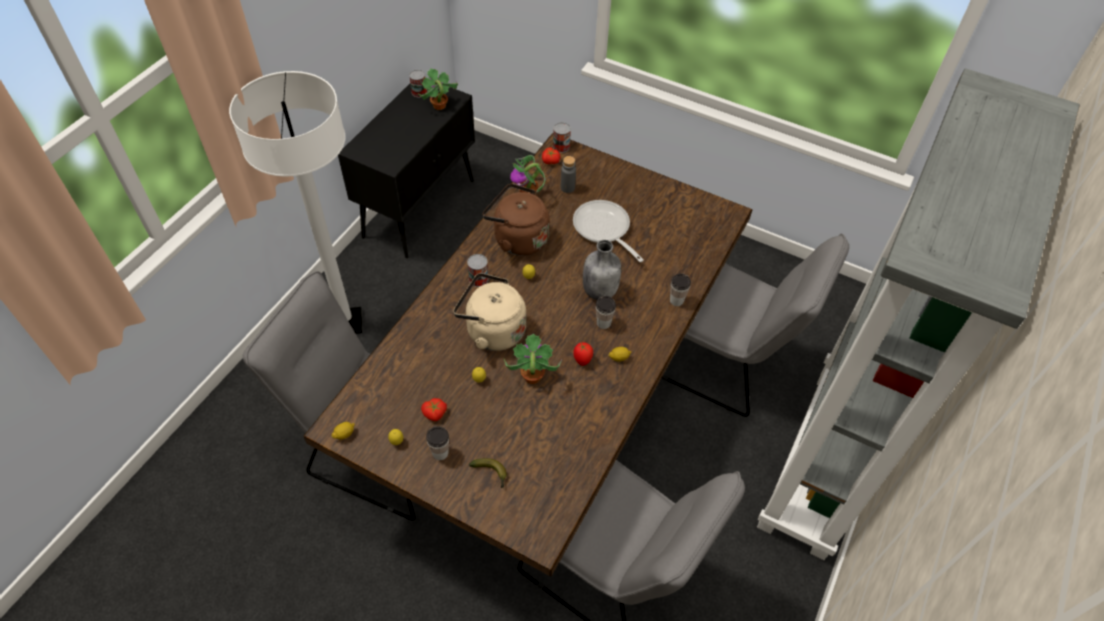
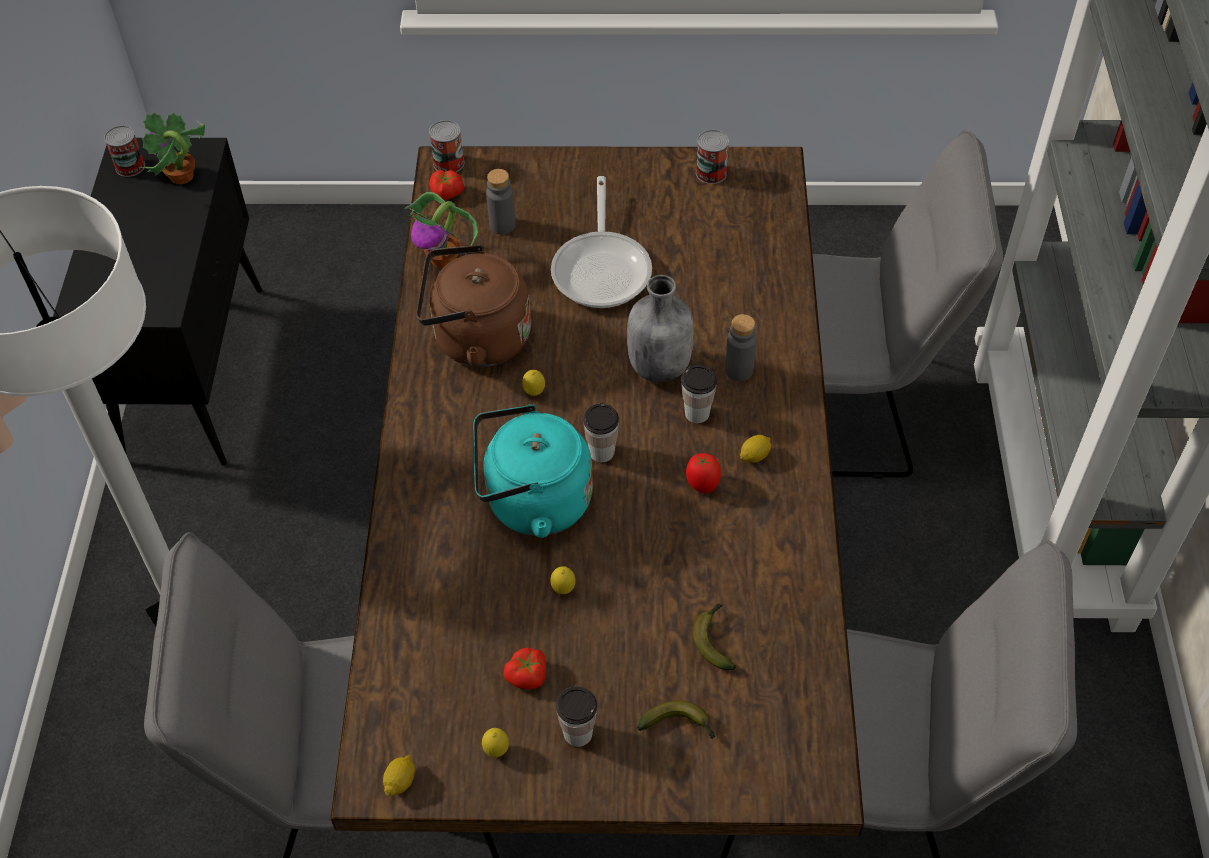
camera: 25 degrees left, 0 degrees up
beige kettle [453,273,526,351] -> turquoise kettle [473,404,593,538]
can [467,254,489,287] -> can moved to [696,130,729,184]
potted plant [504,334,562,384] -> none
frying pan [573,200,644,262] -> frying pan turned 120 degrees counterclockwise [551,176,652,308]
cup [670,273,691,306] -> cup moved to [584,403,619,462]
none -> banana [693,604,736,670]
none -> grey bottle [725,314,757,381]

